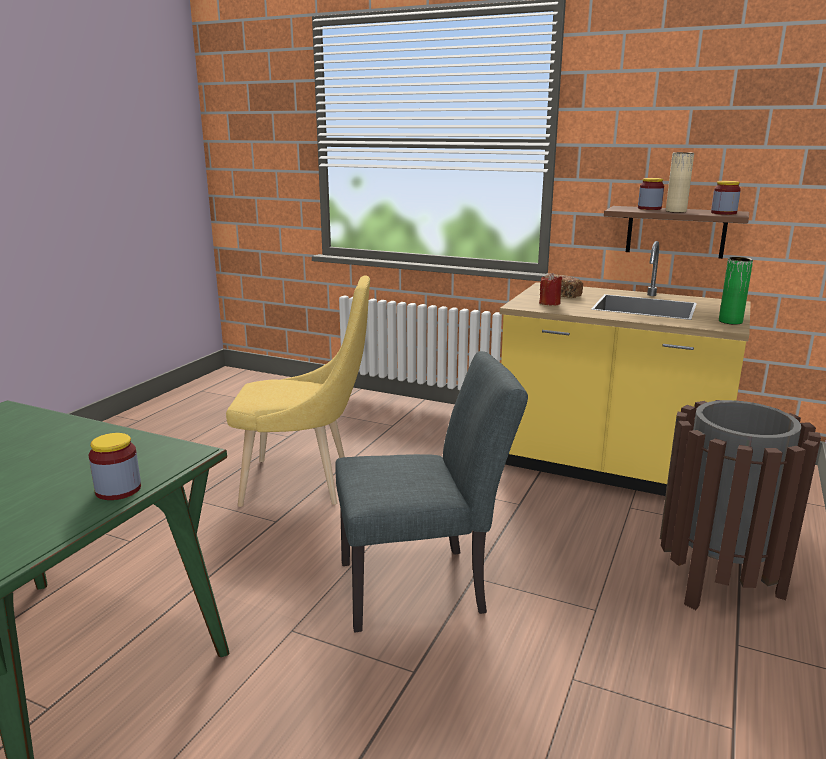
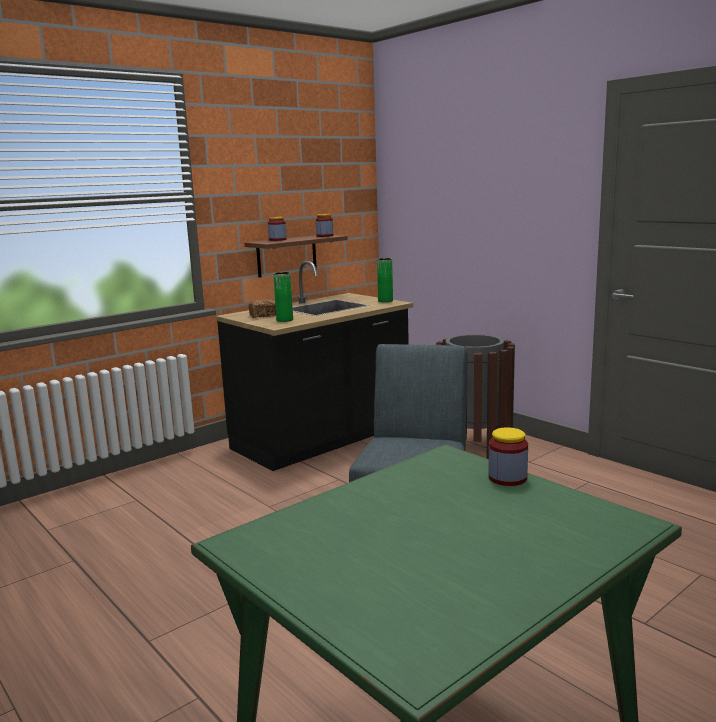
camera: 65 degrees left, 5 degrees down
yellow chair [226,275,370,507] -> none
yellow counter [500,241,751,496] -> black counter [215,261,413,471]
red candle [539,273,562,306] -> green vase [273,272,293,322]
beige vase [666,152,694,213] -> none

